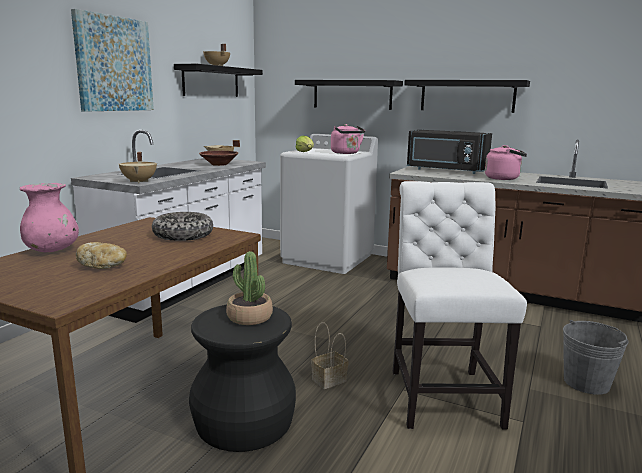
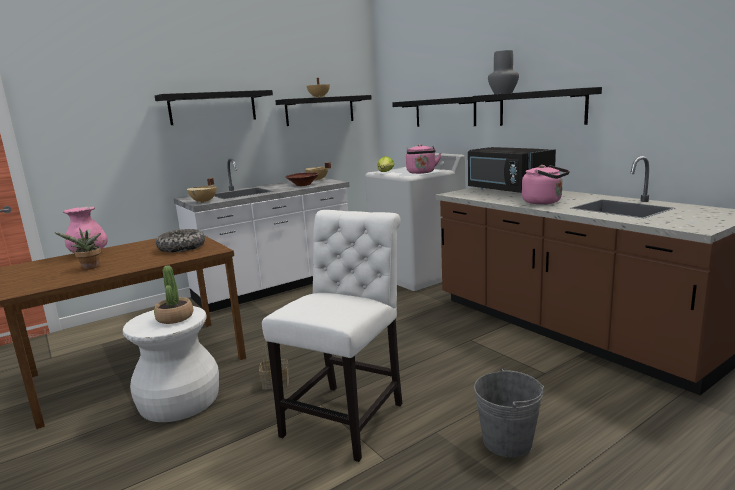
camera: 30 degrees right, 0 degrees up
picture [71,9,154,112] -> black shelf [155,90,273,125]
bread [76,242,127,269] -> potted plant [55,228,101,270]
black stool [189,305,296,452] -> white stool [123,306,219,422]
none -> grey vase [488,50,519,94]

